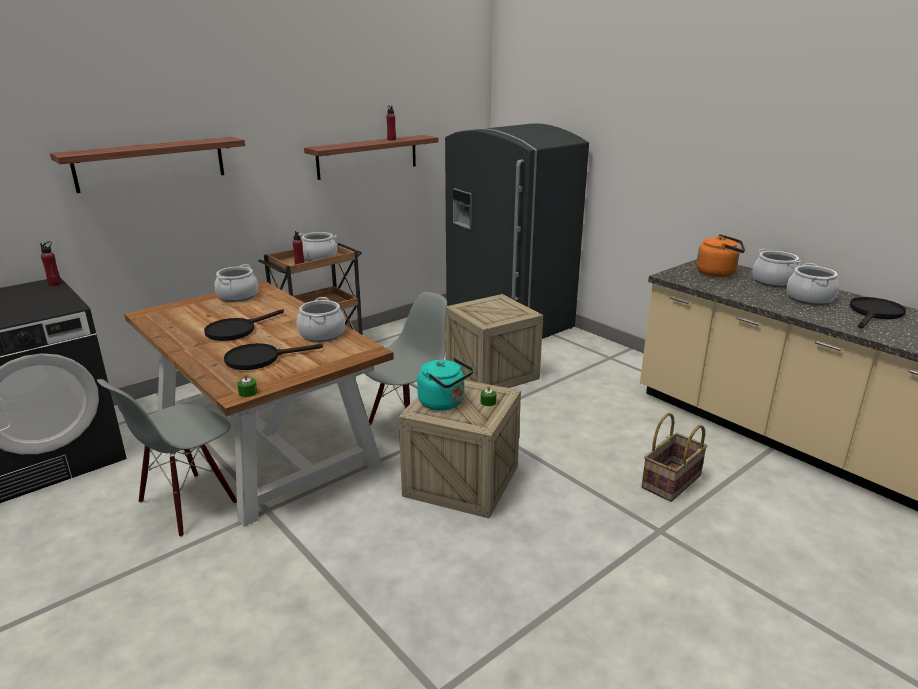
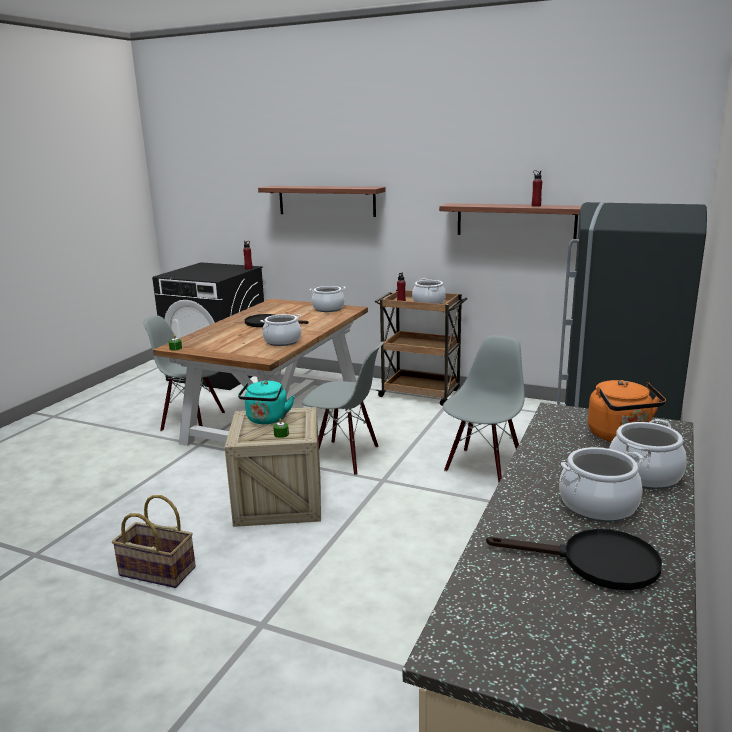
camera: 65 degrees right, 5 degrees down
black frying pan [224,343,323,370] -> none
crate [445,294,543,388] -> grey chair [443,335,525,483]
basket [641,413,707,502] -> basket moved to [112,495,196,588]

